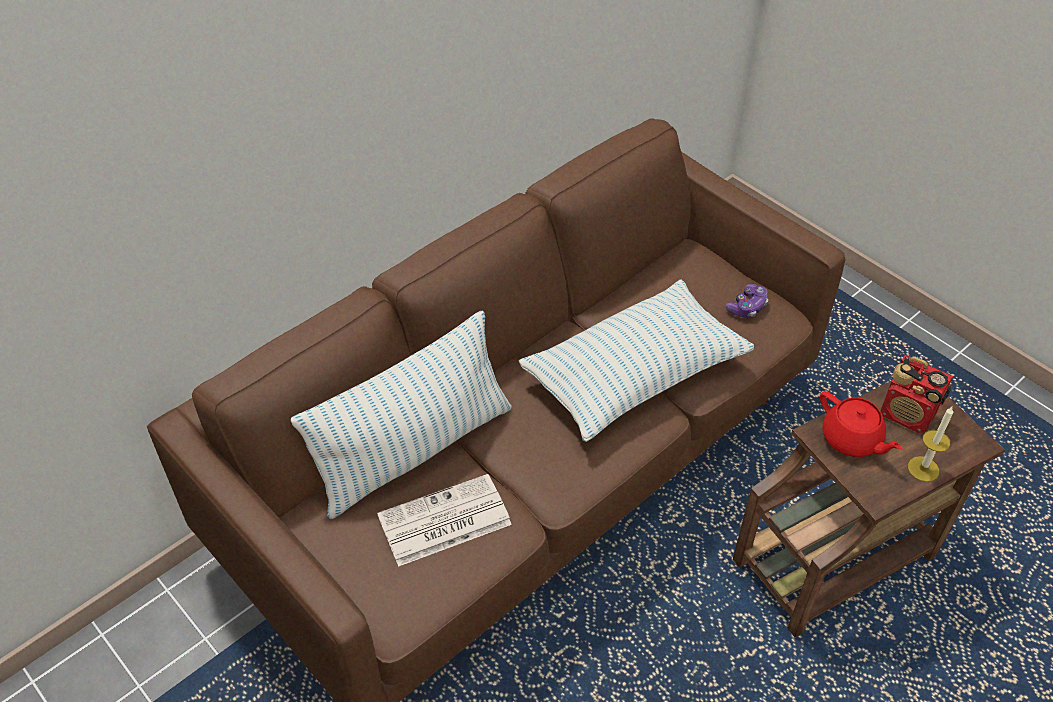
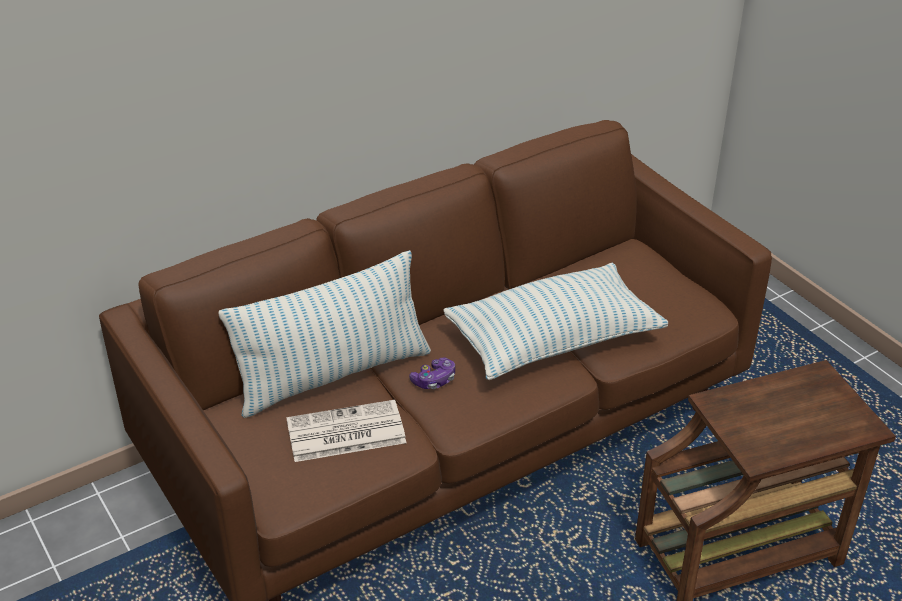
camera: 10 degrees right, 10 degrees down
game controller [725,284,768,318] -> game controller moved to [409,357,455,389]
red teapot [820,391,902,457] -> none
radio [881,355,953,433] -> none
candle [908,407,953,482] -> none

